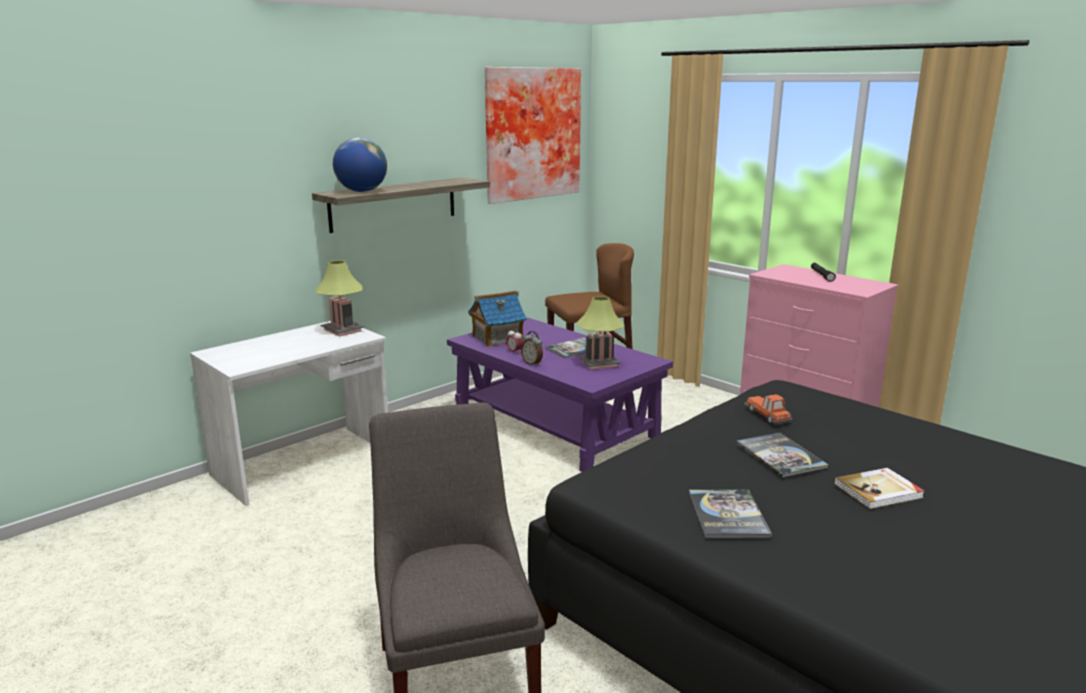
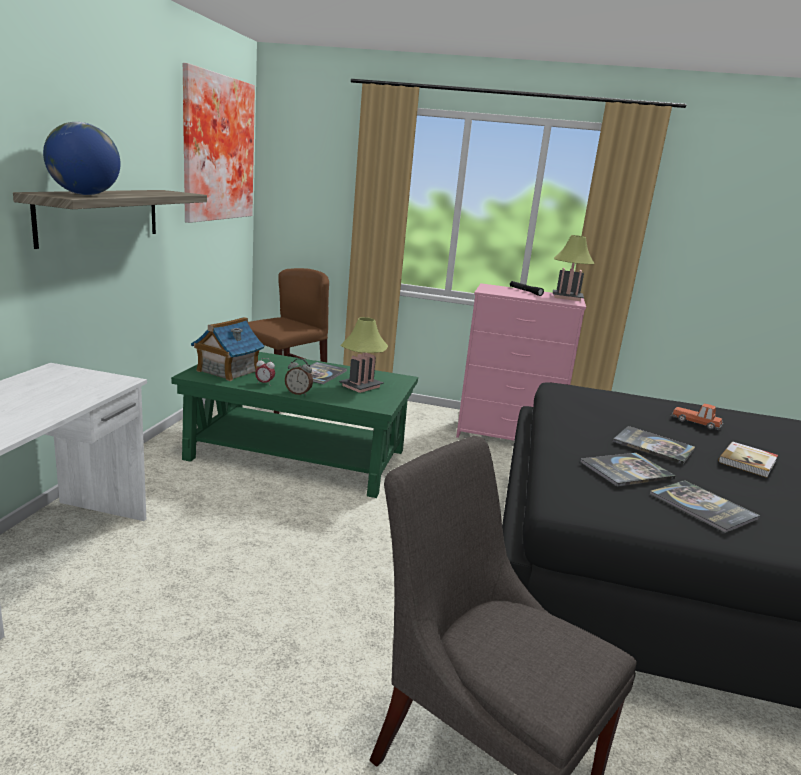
camera: 35 degrees left, 0 degrees up
table lamp [316,260,364,336] -> table lamp moved to [553,235,594,301]
purple coffee table [447,318,673,472] -> green coffee table [171,352,418,498]
toy car [744,394,792,425] -> toy car moved to [671,404,723,430]
none -> book [580,453,676,487]

